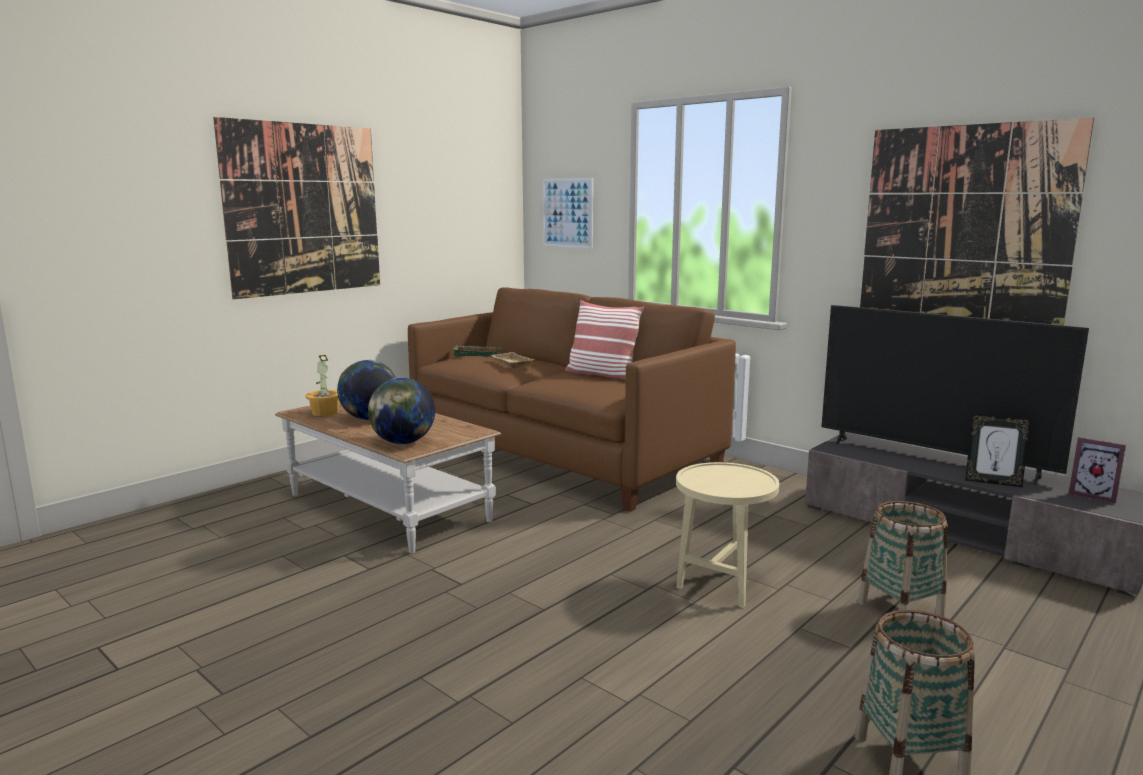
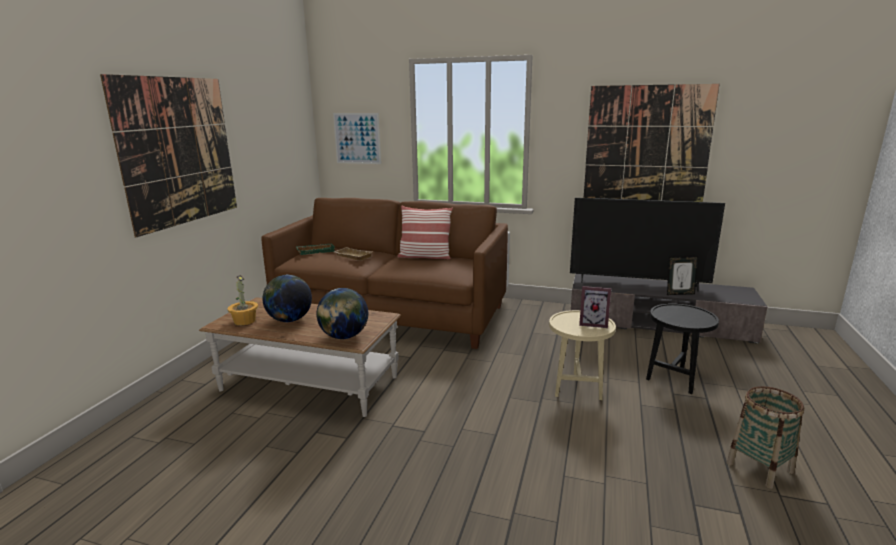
camera: 25 degrees left, 5 degrees up
basket [858,501,948,617] -> black side table [646,303,719,394]
picture frame [1069,437,1126,503] -> picture frame moved to [579,286,611,328]

